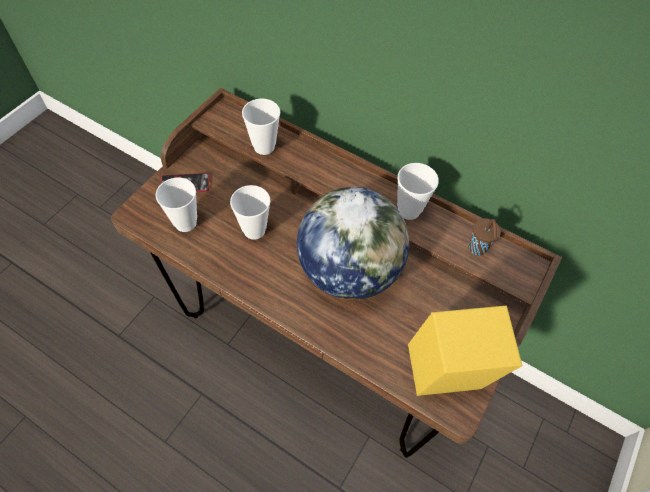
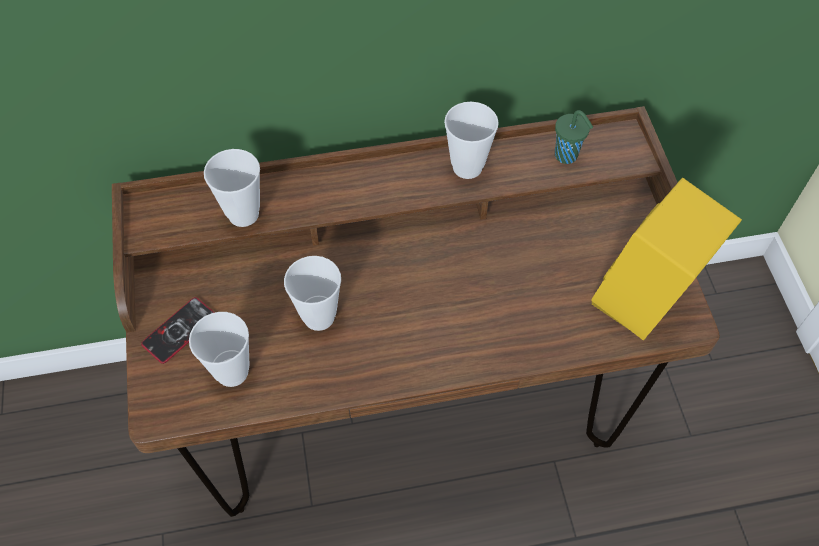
camera: 40 degrees left, 0 degrees up
globe [297,187,409,300] -> none
brown cup [468,218,501,256] -> green cup [555,110,593,164]

